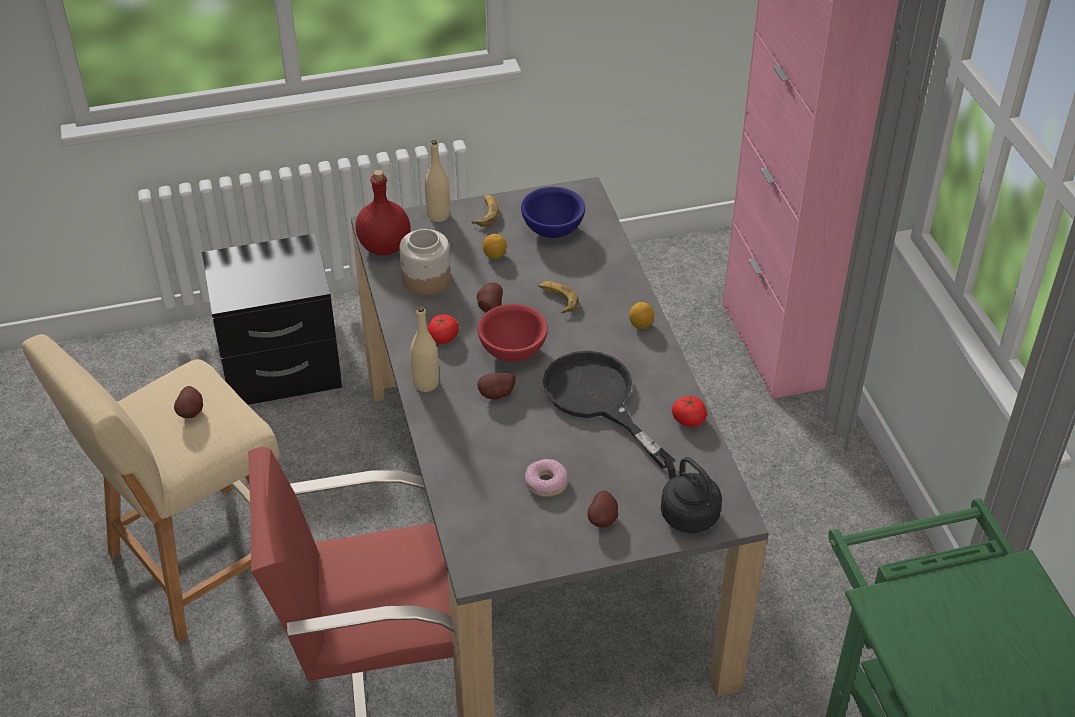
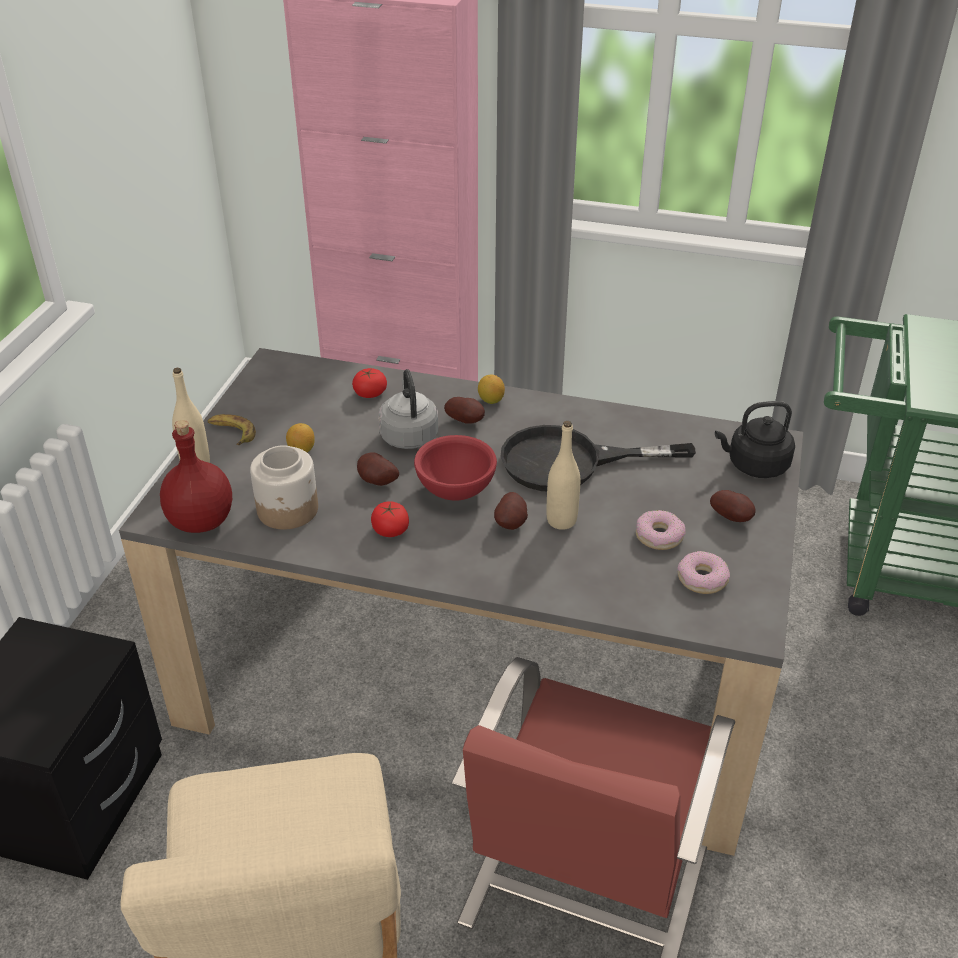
camera: 60 degrees left, 5 degrees down
potato [174,386,203,418] -> potato moved to [444,397,485,424]
beige bottle [410,306,439,392] -> beige bottle moved to [547,421,580,530]
blue bowl [521,187,585,238] -> none
banana [539,281,579,313] -> grey kettle [378,369,439,449]
tomato [672,396,707,427] -> tomato moved to [352,368,387,398]
none -> donut [677,551,730,594]

